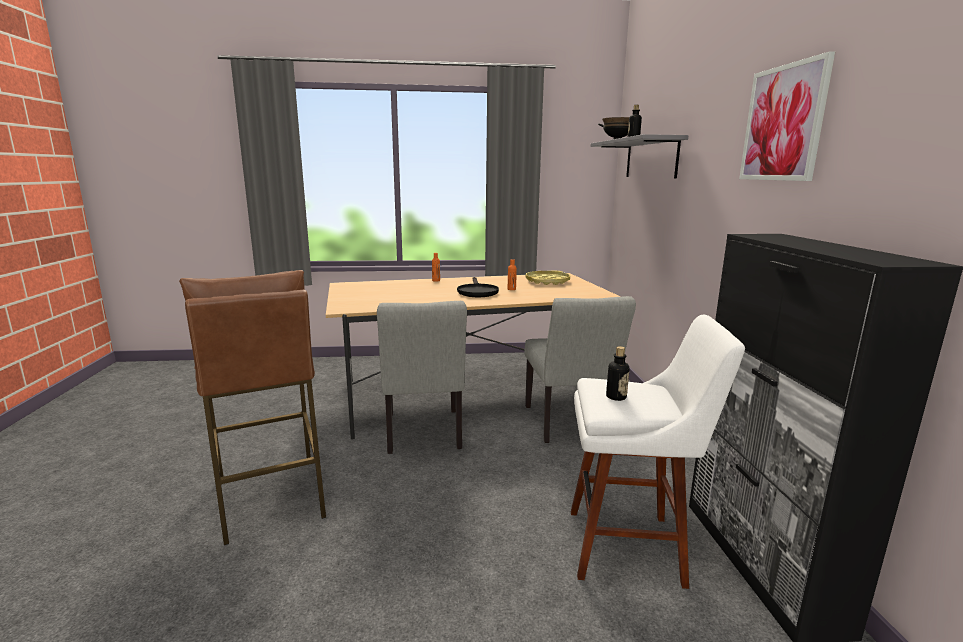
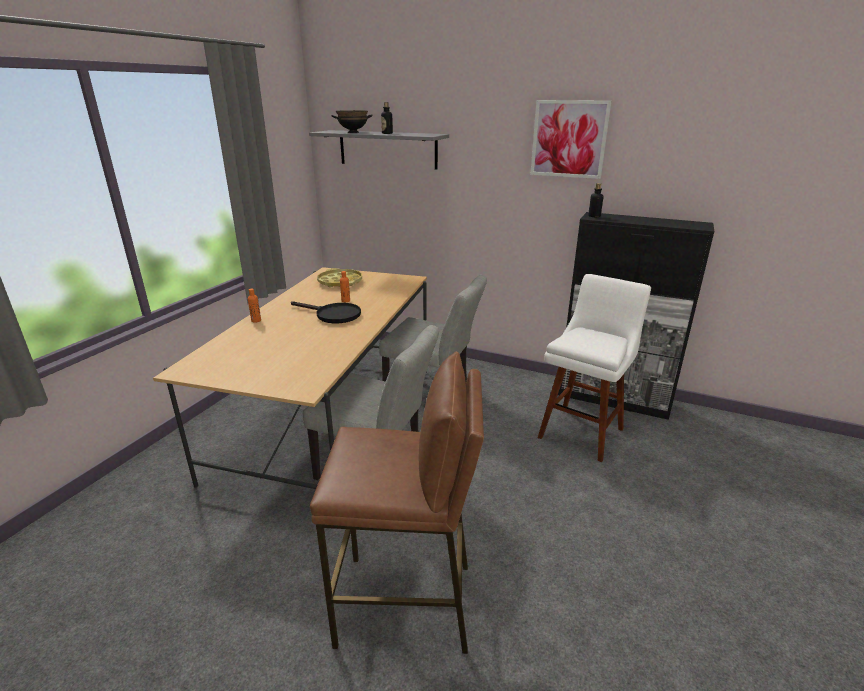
camera: 60 degrees left, 10 degrees up
bottle [606,346,630,401] -> bottle moved to [588,183,604,217]

